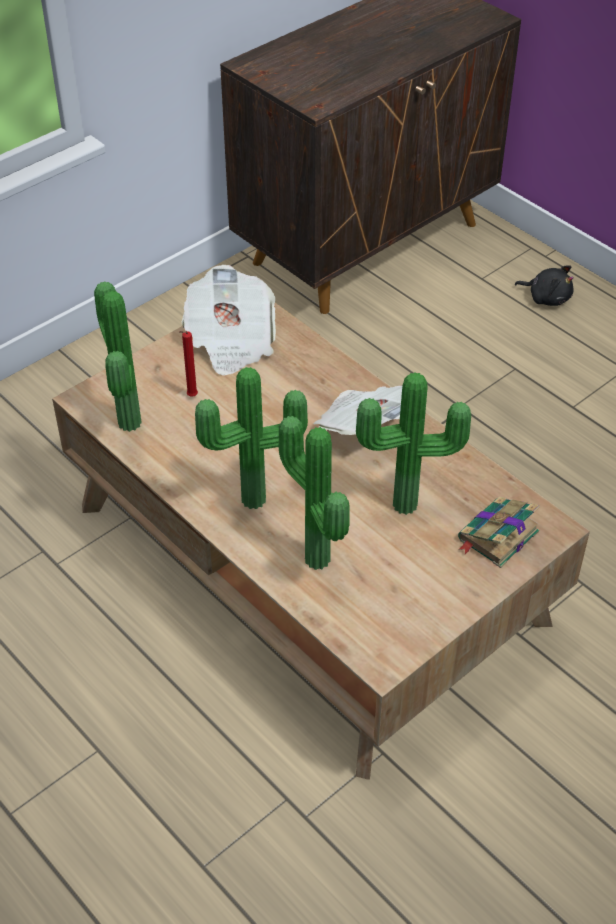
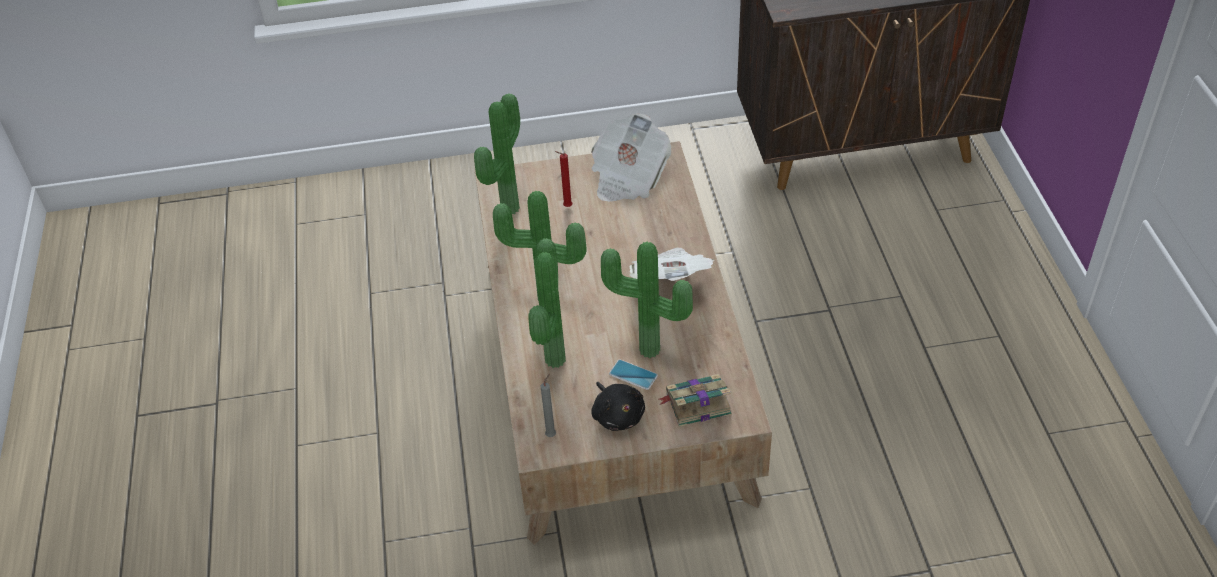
camera: 35 degrees right, 0 degrees up
black plush toy [515,265,574,306] -> black plush toy moved to [591,382,645,431]
none -> grey candle [540,374,556,437]
none -> phone [609,360,658,390]

